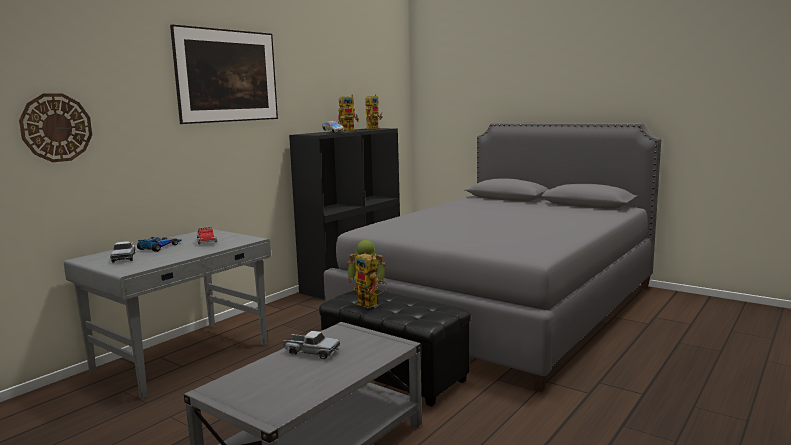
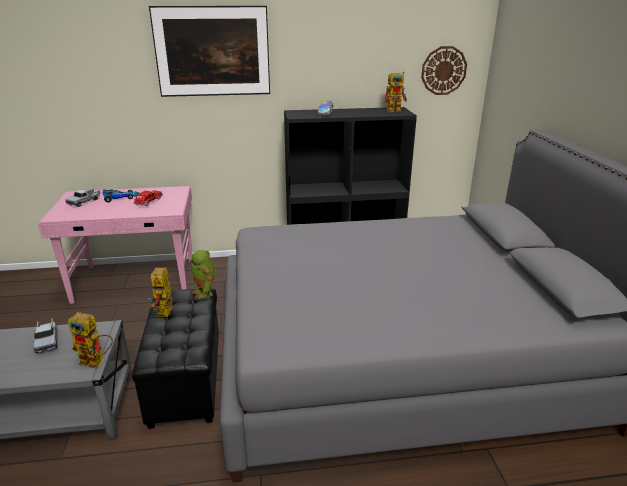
camera: 45 degrees right, 15 degrees up
wall clock [19,93,92,162] -> wall clock moved to [421,46,467,95]
grey desk [64,229,271,399] -> pink desk [38,186,192,304]
toy robot [338,94,359,132] -> toy robot moved to [68,312,113,368]

